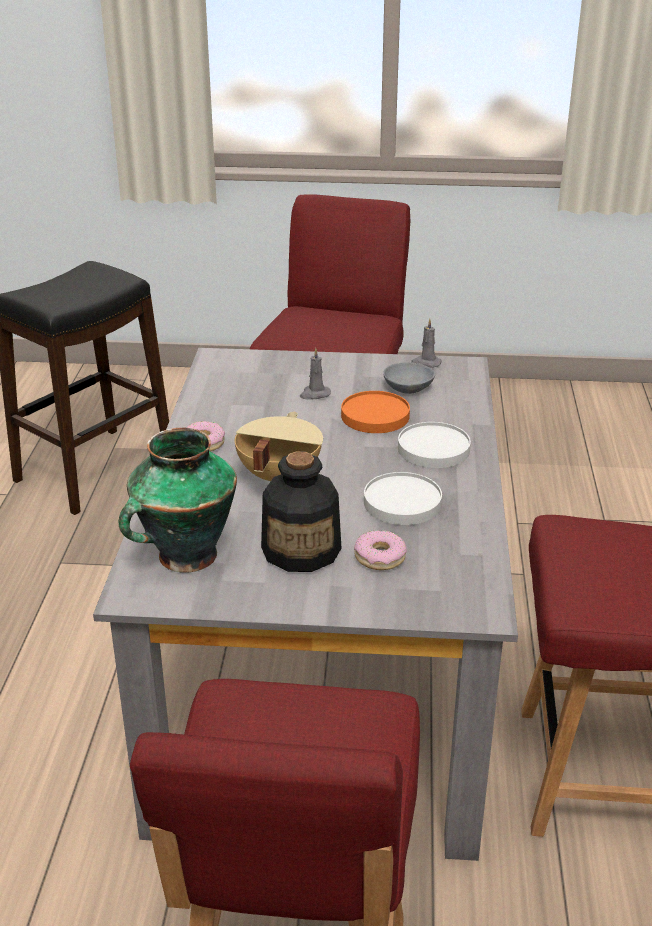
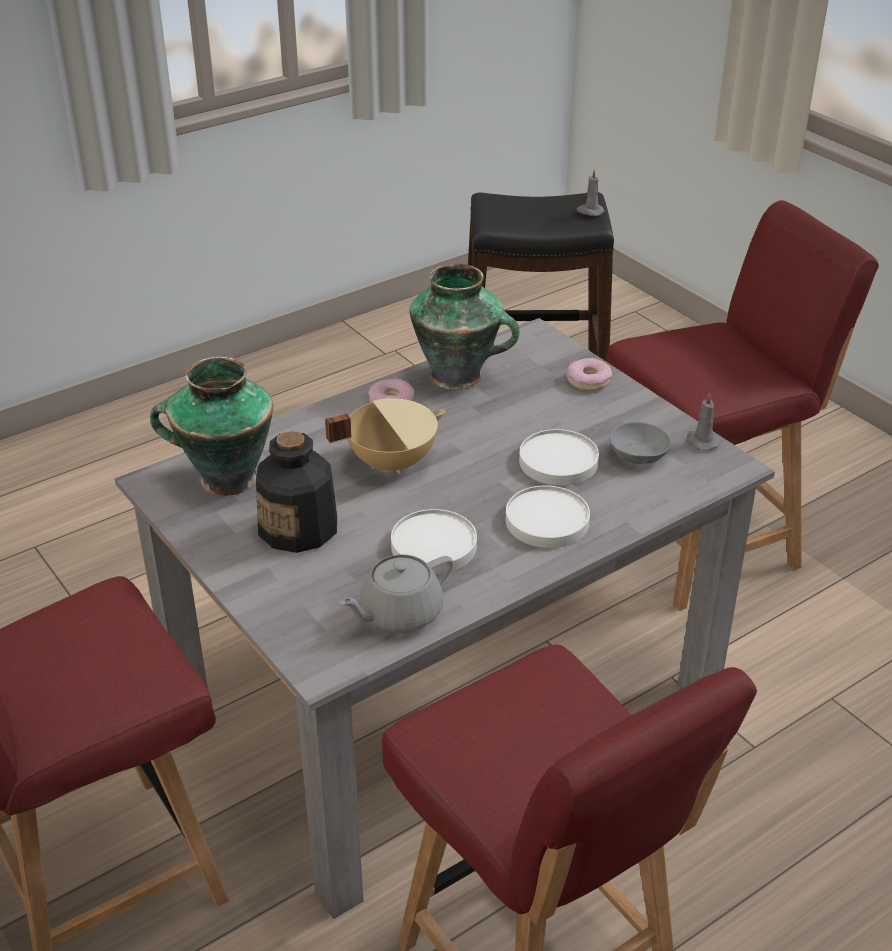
camera: 50 degrees right, 5 degrees up
grey candle [300,348,331,399] -> grey candle moved to [577,169,605,216]
orange plate [341,391,410,433] -> white plate [519,429,599,486]
donut [354,530,407,570] -> donut moved to [567,358,612,391]
none -> grey teapot [340,555,453,633]
none -> vase [409,264,520,390]

